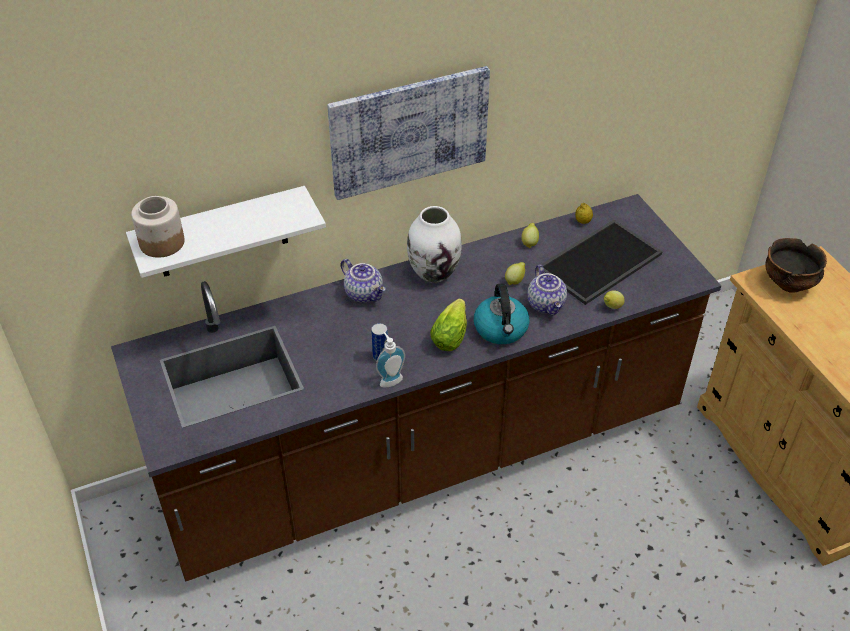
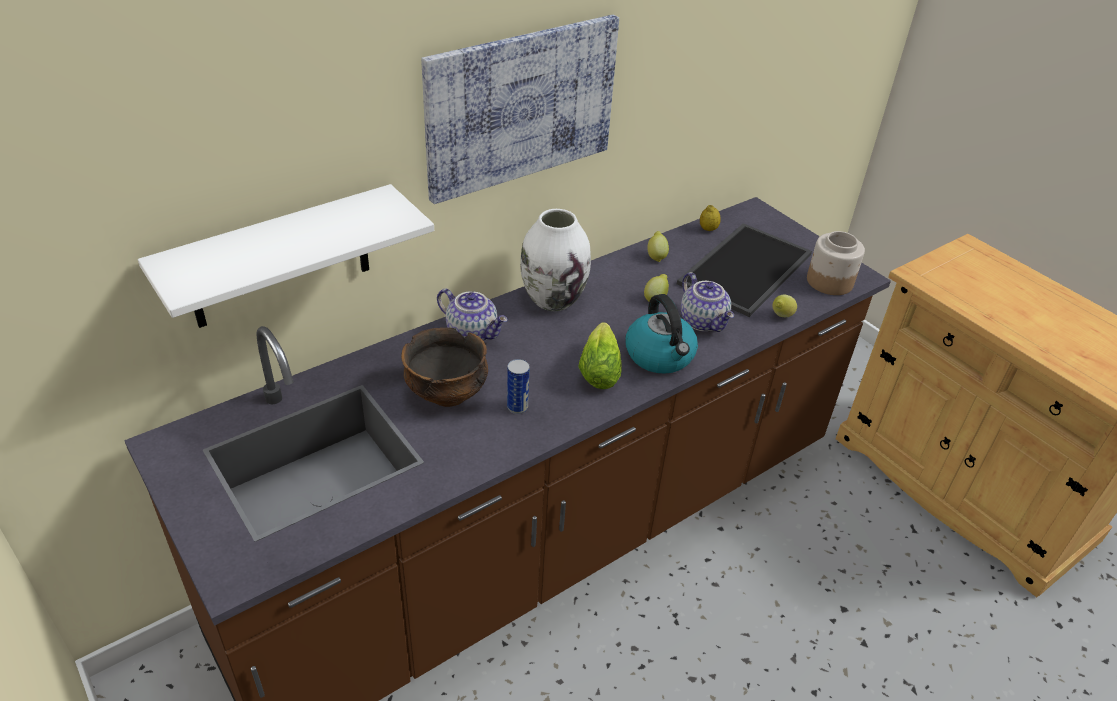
camera: 15 degrees left, 5 degrees down
jar [131,196,185,258] -> jar moved to [807,231,865,295]
soap dispenser [376,332,405,388] -> none
bowl [765,238,827,293] -> bowl moved to [401,328,488,407]

